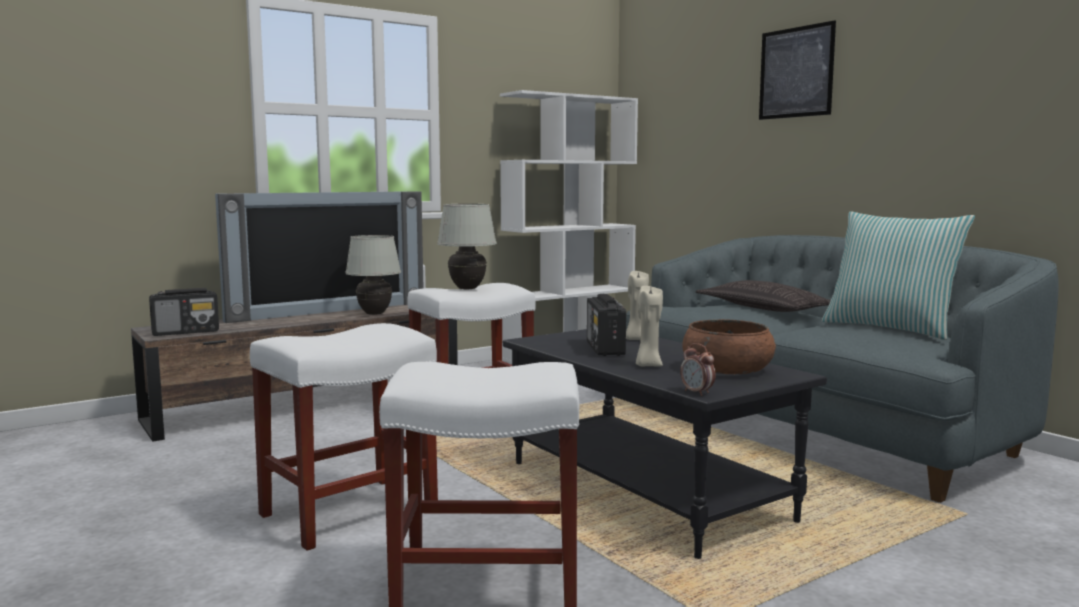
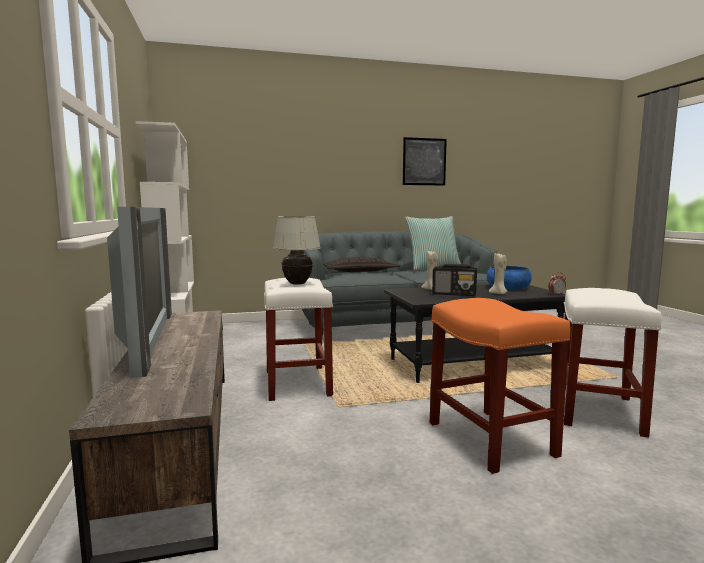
camera: 70 degrees left, 0 degrees up
radio [149,288,219,336] -> none
white stool [250,323,438,551] -> orange stool [429,298,571,474]
white table lamp [345,235,401,315] -> none
brown bowl [683,319,776,374] -> blue bowl [487,266,532,290]
picture [759,20,836,120] -> picture moved to [403,137,447,186]

